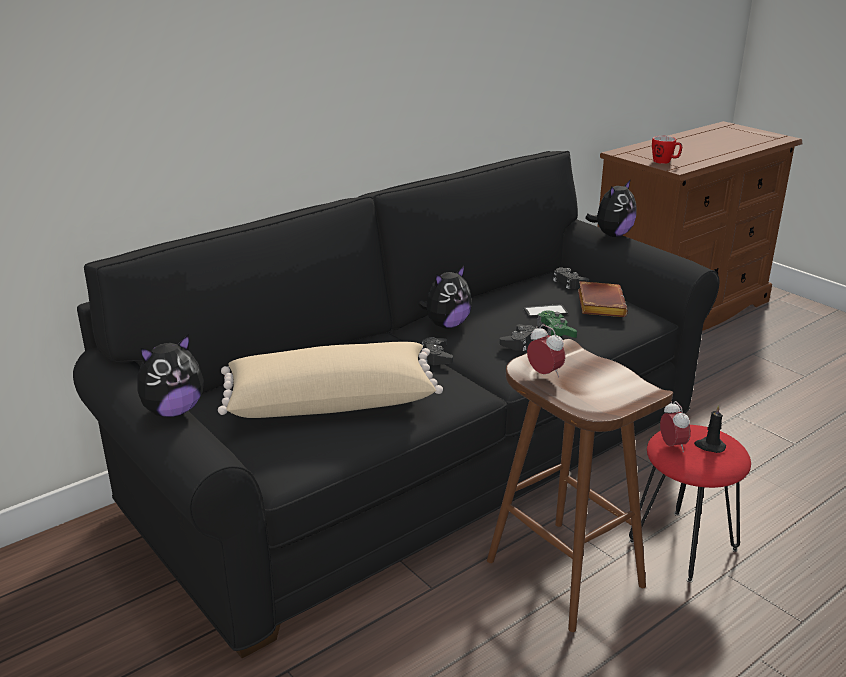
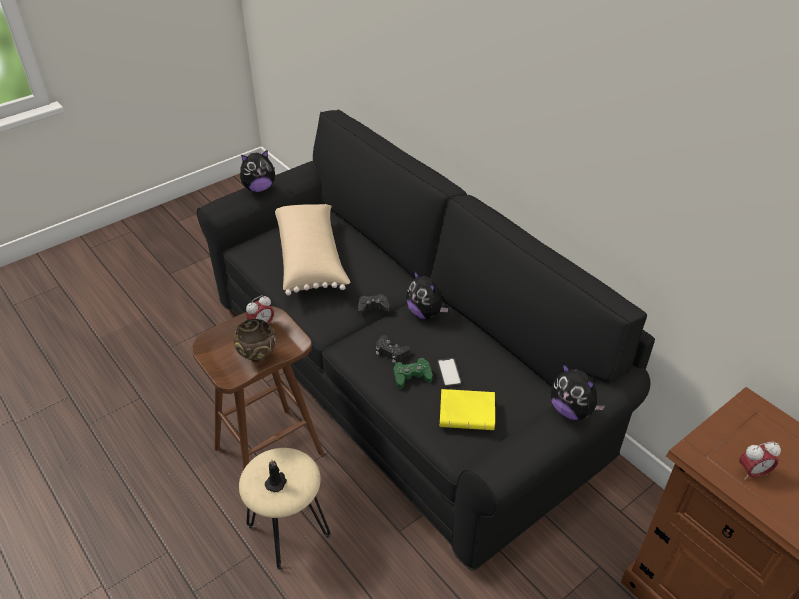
camera: 90 degrees right, 15 degrees up
plush toy [137,334,204,417] -> plush toy turned 75 degrees counterclockwise [240,149,275,192]
black game controller [553,268,589,289] -> none
brown book [578,281,628,317] -> yellow book [440,389,495,430]
red stool [629,425,751,582] -> beige stool [239,448,330,570]
mug [652,136,682,164] -> none
alarm clock [660,401,691,452] -> alarm clock moved to [739,442,781,480]
none -> brown bowl [233,319,276,363]

